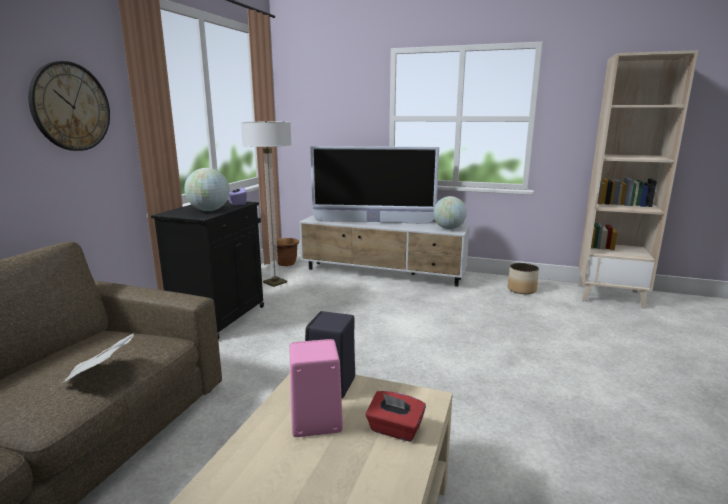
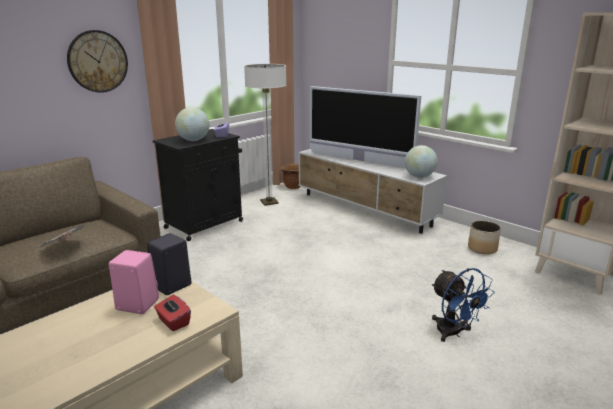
camera: 25 degrees right, 5 degrees up
none -> blue fan [432,268,495,342]

